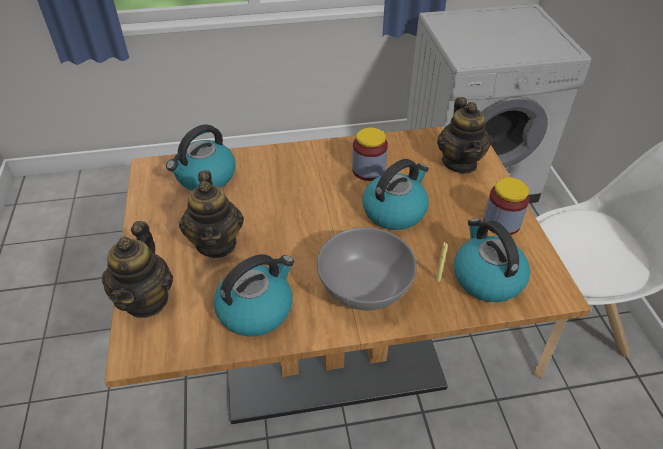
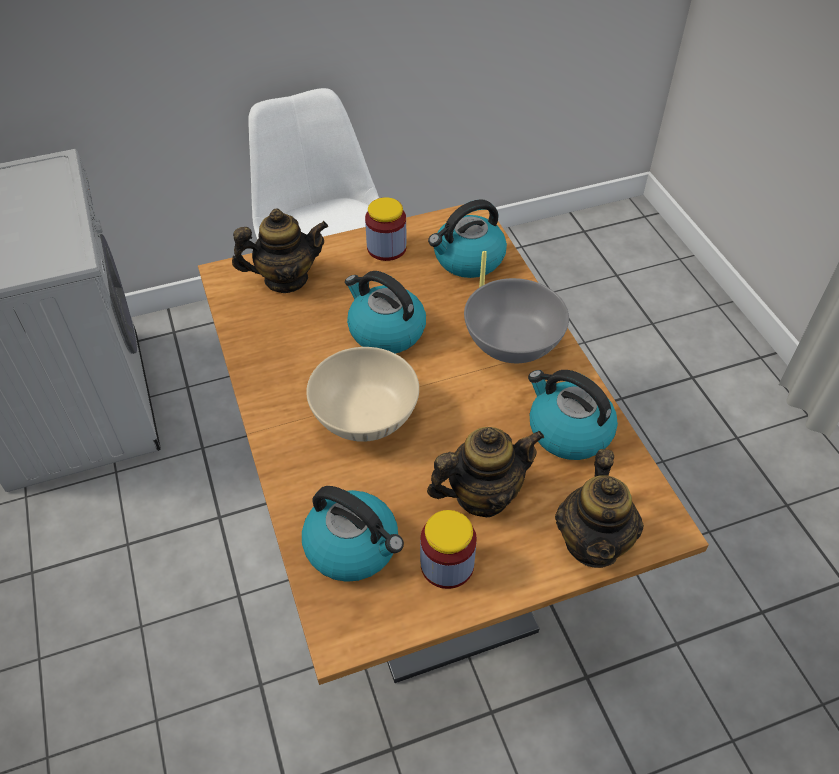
camera: 100 degrees left, 5 degrees up
teapot [102,221,173,318] -> teapot turned 105 degrees clockwise [555,449,644,568]
jar [352,127,388,181] -> jar moved to [420,510,477,589]
none -> beige bowl [306,347,419,442]

